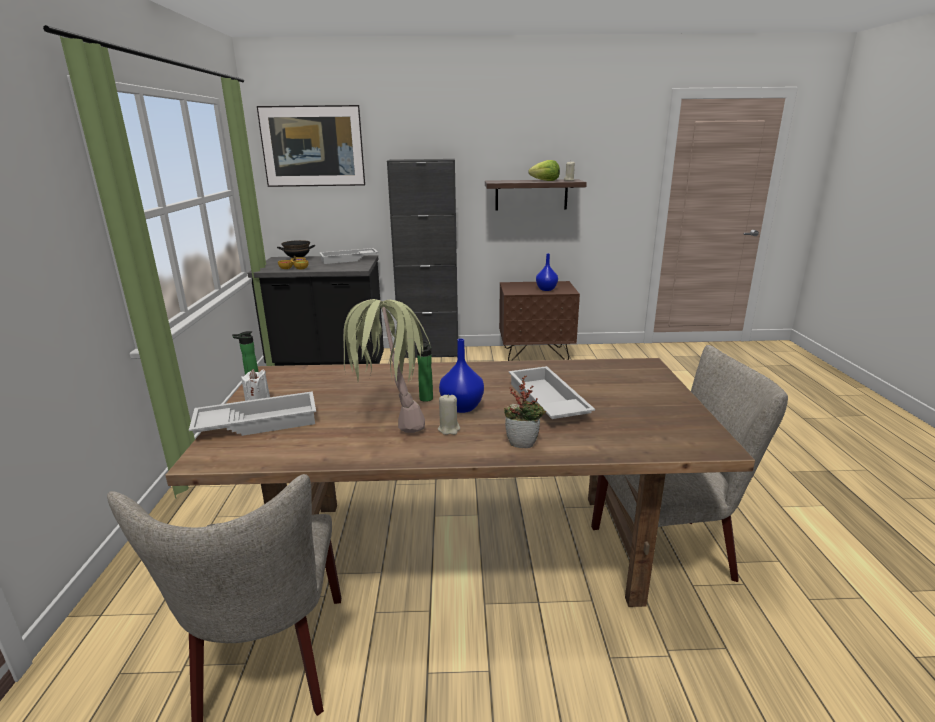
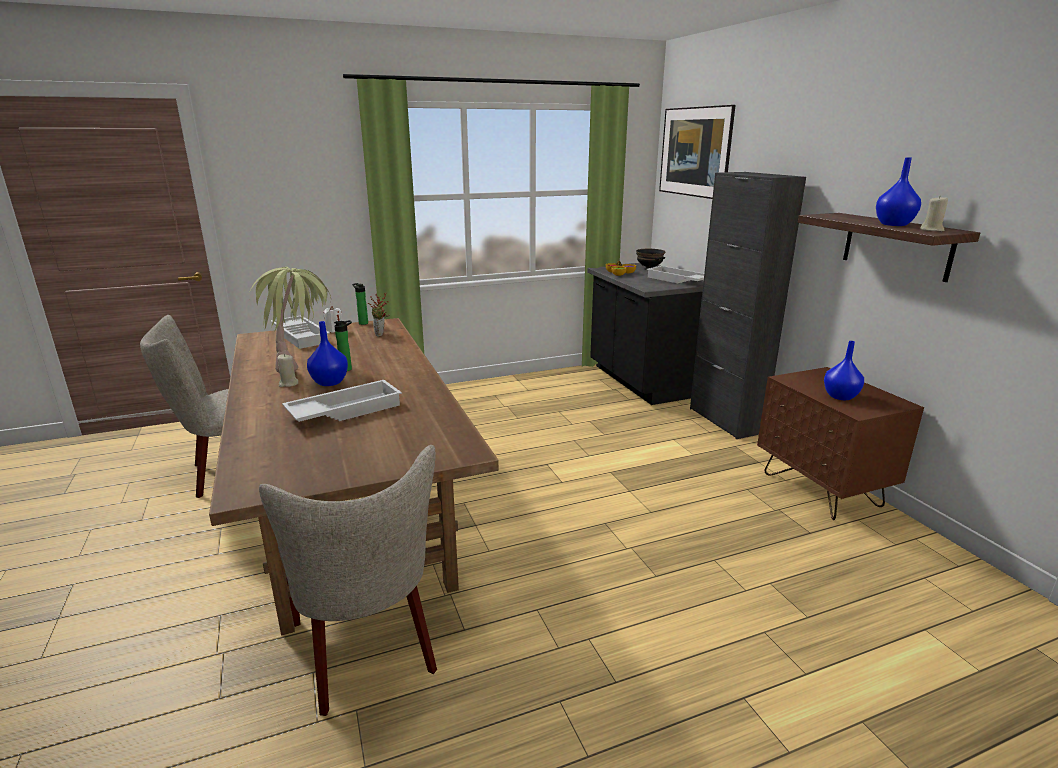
camera: 70 degrees right, 0 degrees up
potted plant [504,375,546,448] -> potted plant moved to [368,292,389,336]
lettuce [528,160,560,181] -> blue vase [876,158,921,226]

